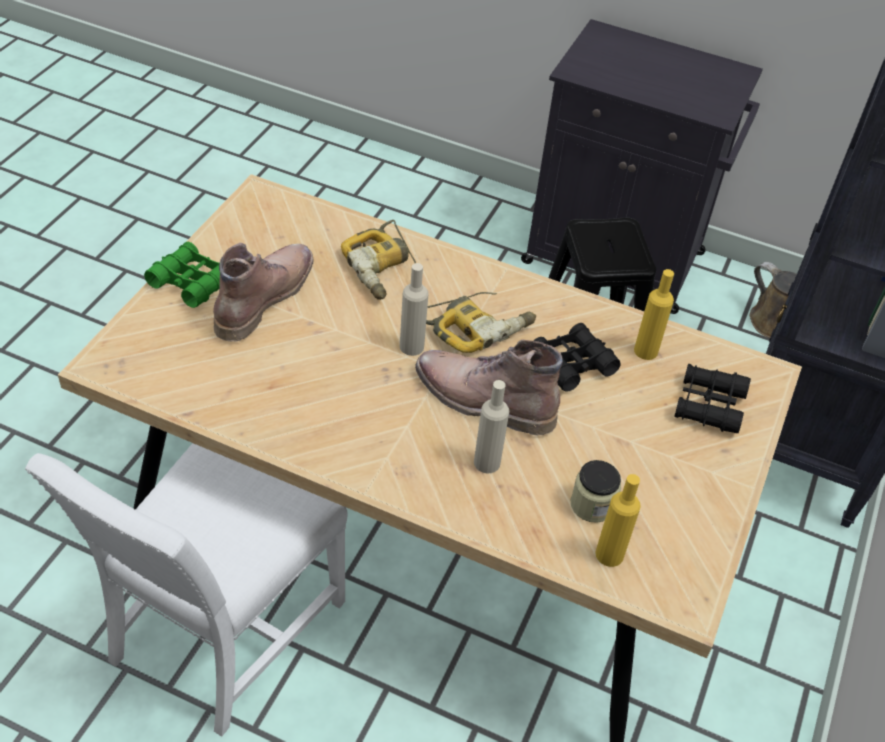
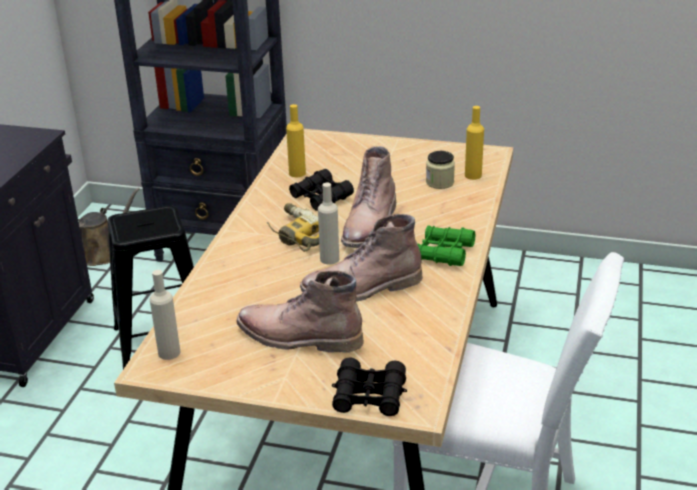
camera: 95 degrees left, 15 degrees down
green binoculars [144,242,220,308] -> green binoculars moved to [417,225,475,266]
power drill [341,220,416,300] -> none
beige bottle [474,380,510,473] -> beige bottle moved to [150,270,181,360]
black binoculars [674,364,751,433] -> black binoculars moved to [331,358,407,416]
none -> brown boot [300,214,423,302]

